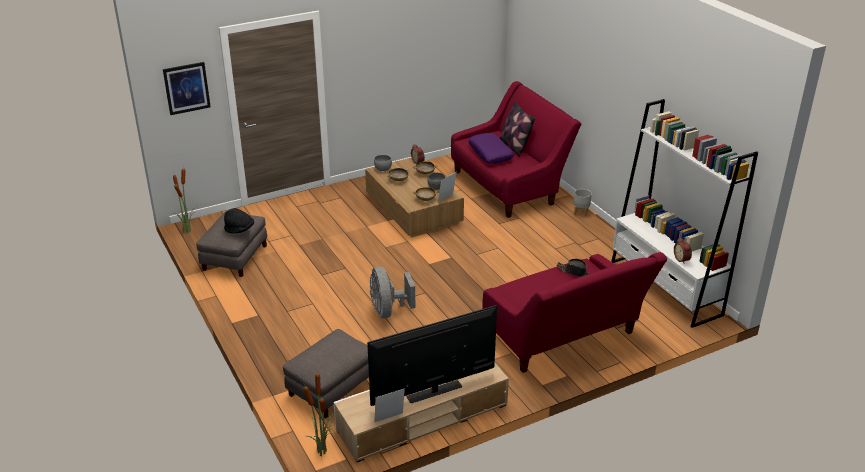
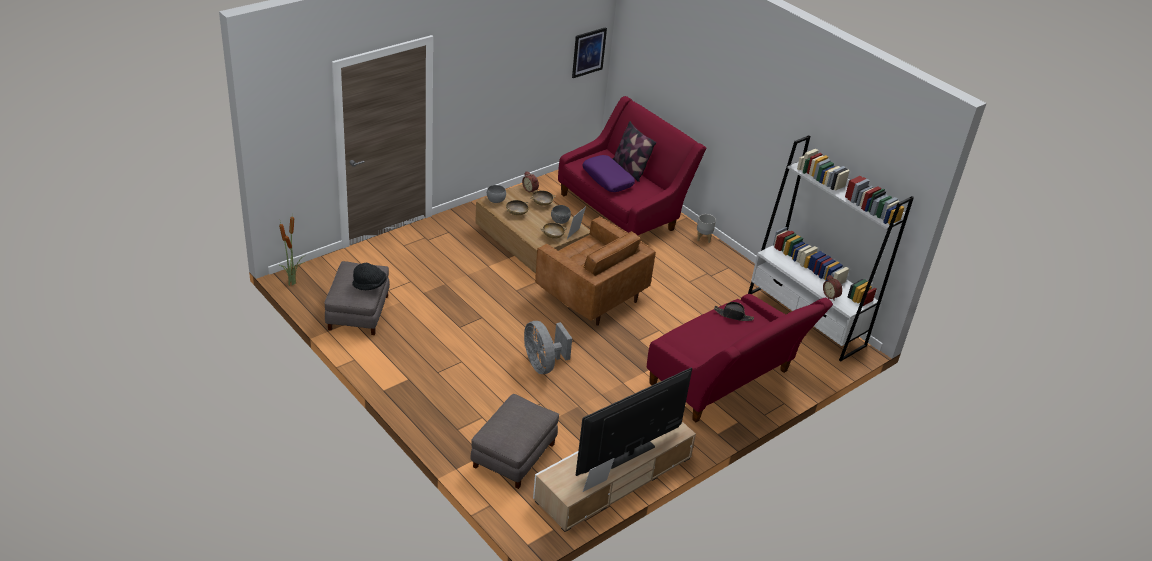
camera: 15 degrees left, 5 degrees up
picture [163,62,211,115] -> picture moved to [572,27,607,78]
potted plant [303,370,335,456] -> none
none -> brown armchair [535,216,656,326]

